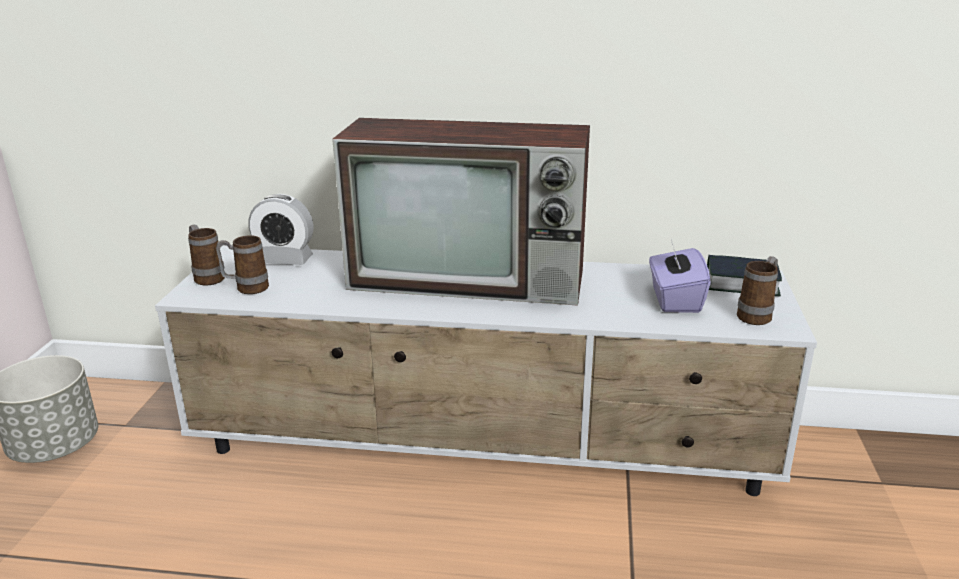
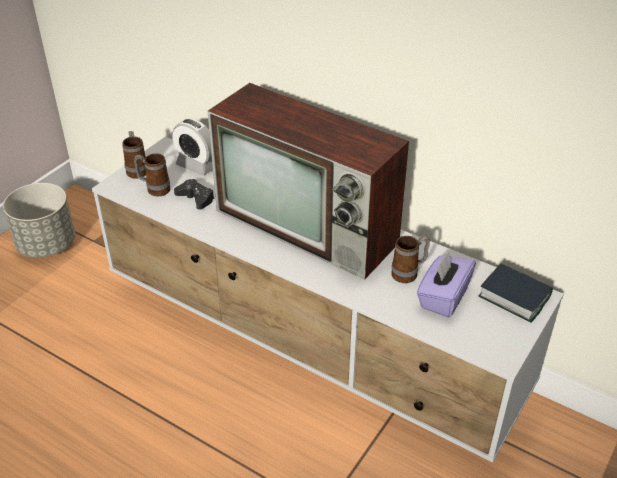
camera: 25 degrees right, 15 degrees up
mug [737,256,778,325] -> mug moved to [391,235,430,283]
none -> black game controller [174,179,214,210]

